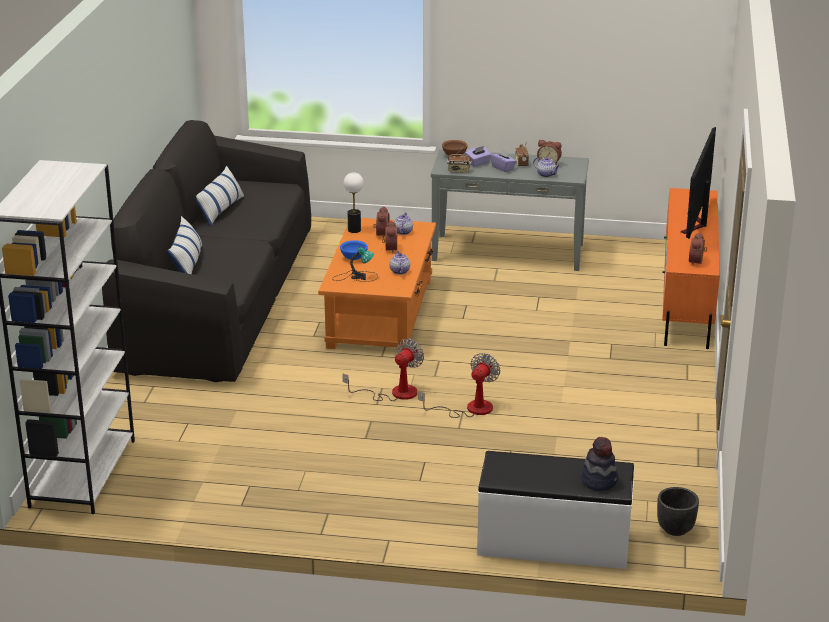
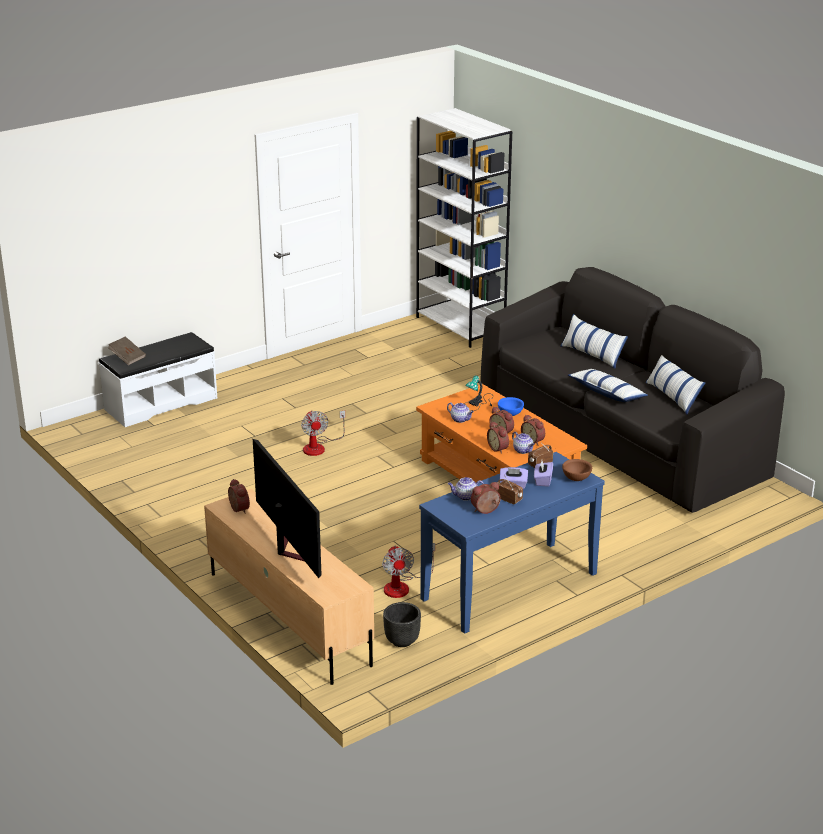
camera: 135 degrees right, 0 degrees up
fan [343,338,424,401] -> fan moved to [382,543,435,598]
table lamp [344,172,364,233] -> none
grey console table [431,149,589,271] -> blue console table [419,452,605,634]
hat [581,437,618,491] -> brown book [108,337,146,365]
black planter [657,487,699,536] -> black planter moved to [383,602,421,647]
orange tv stand [662,188,720,349] -> beige tv stand [204,489,374,685]
none -> alarm clock [487,421,509,454]
none -> pillow [568,369,648,402]

